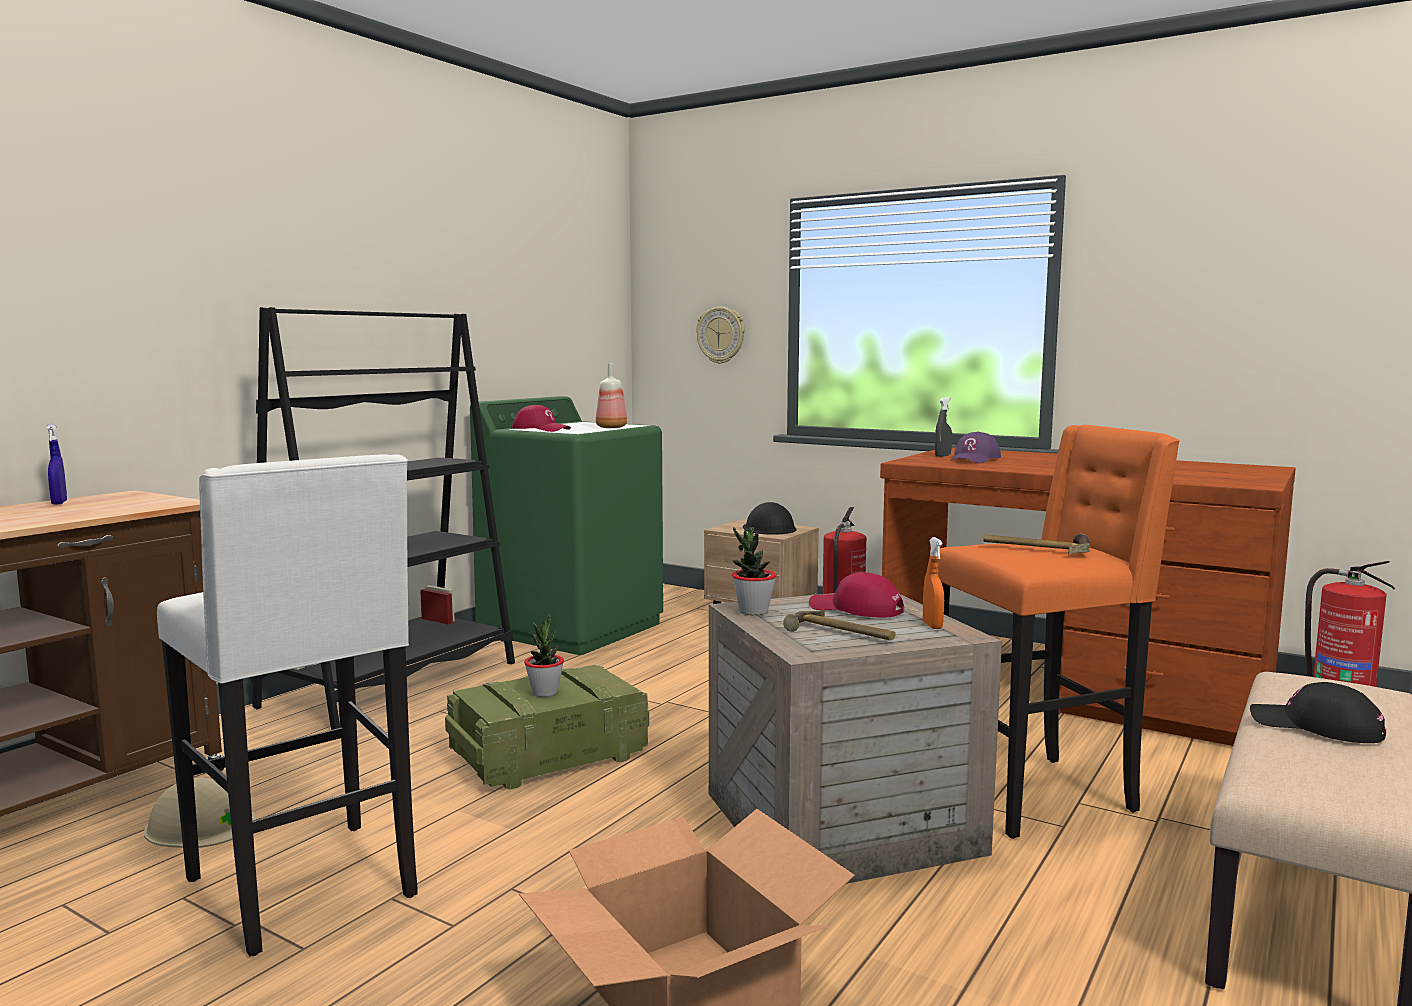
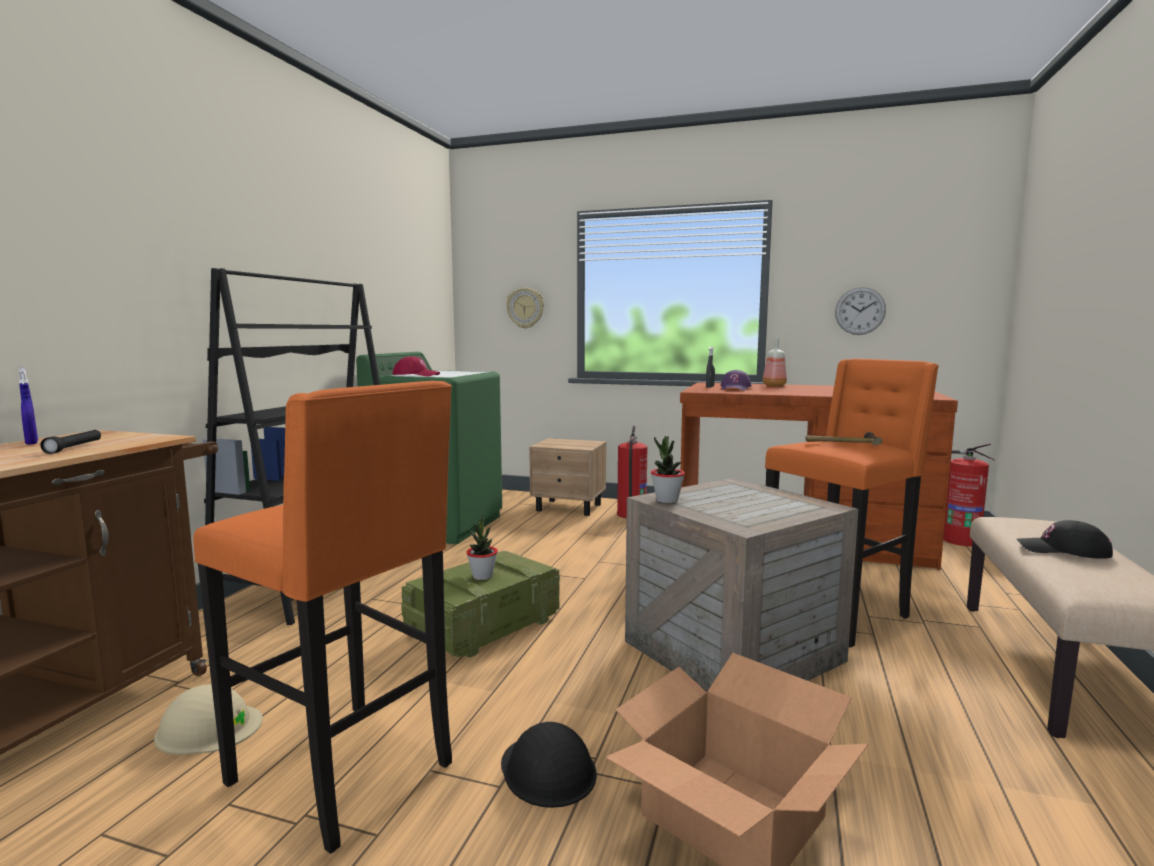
camera: 15 degrees left, 0 degrees up
white stool [157,454,418,956] -> orange stool [193,381,452,854]
bottle [596,363,627,428] -> bottle moved to [763,338,787,386]
black hard hat [743,502,797,535] -> black hard hat moved to [501,722,597,808]
hammer [783,610,896,640] -> none
red cap [809,572,904,617] -> none
orange spray bottle [923,537,944,629] -> none
none -> black flashlight [40,430,101,454]
none -> wall clock [835,287,886,335]

